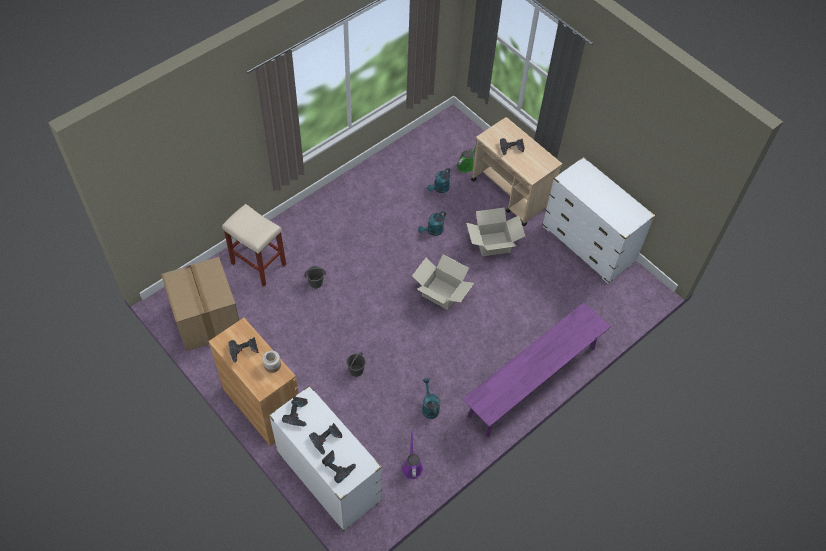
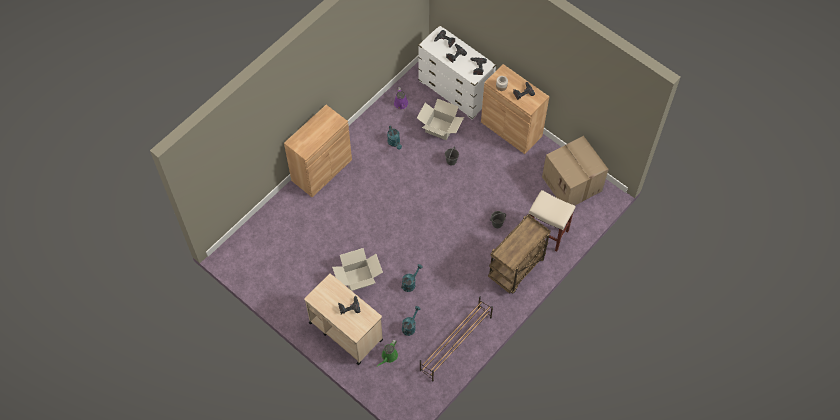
camera: 175 degrees right, 5 degrees up
cardboard box [412,254,474,310] -> cardboard box moved to [417,98,464,140]
purple bench [462,302,611,437] -> brown cabinet [284,105,352,197]
white dresser [542,157,655,284] -> none
none -> brown shoe rack [420,297,493,382]
none -> brown cart [488,214,551,293]

